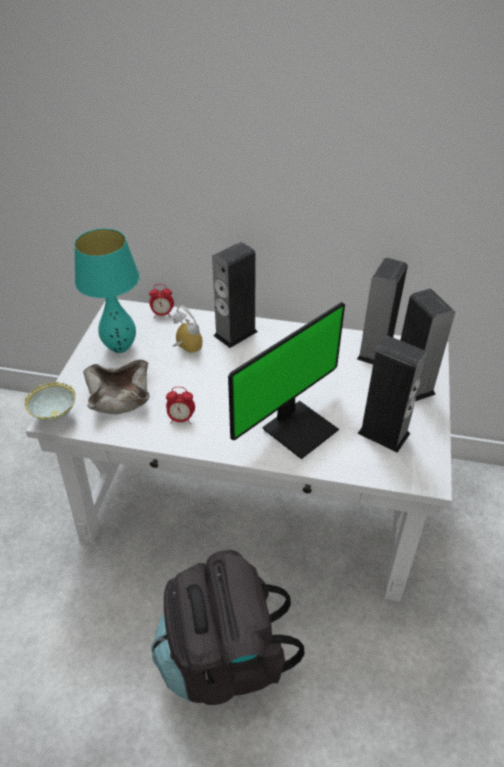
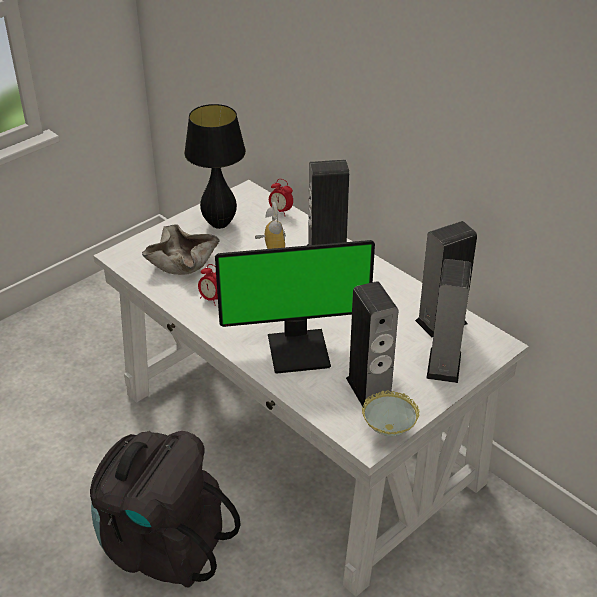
camera: 35 degrees right, 5 degrees down
bowl [25,381,75,421] -> bowl moved to [362,390,419,436]
turquoise table lamp [74,228,140,353] -> black table lamp [184,104,246,229]

